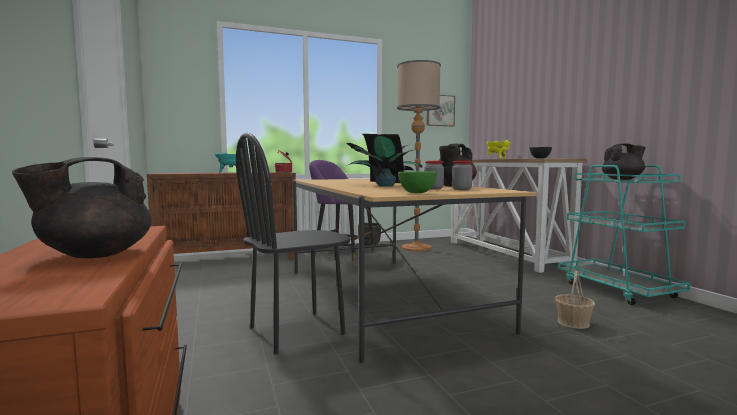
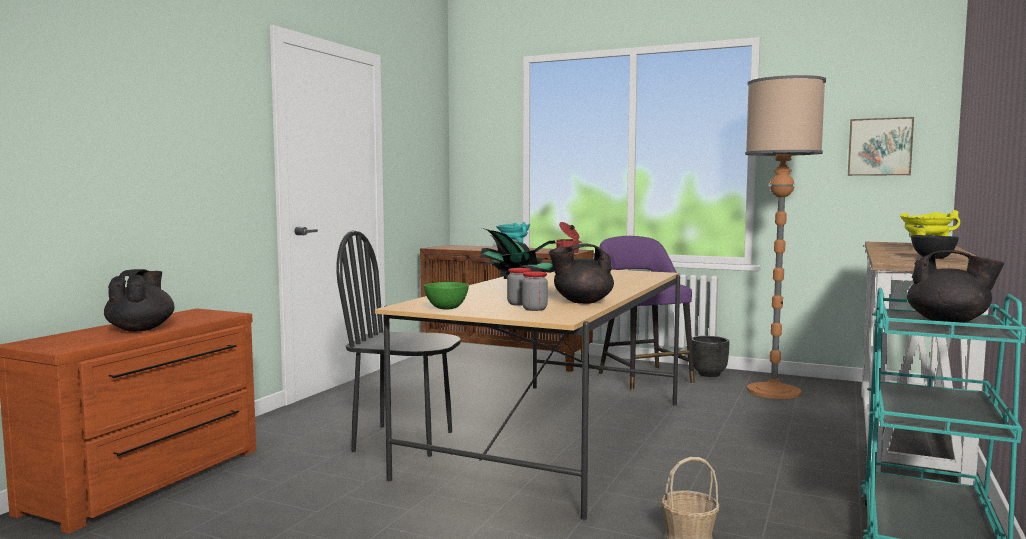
camera: 45 degrees right, 0 degrees up
black teapot [12,157,152,258] -> black teapot turned 90 degrees clockwise [104,269,175,332]

